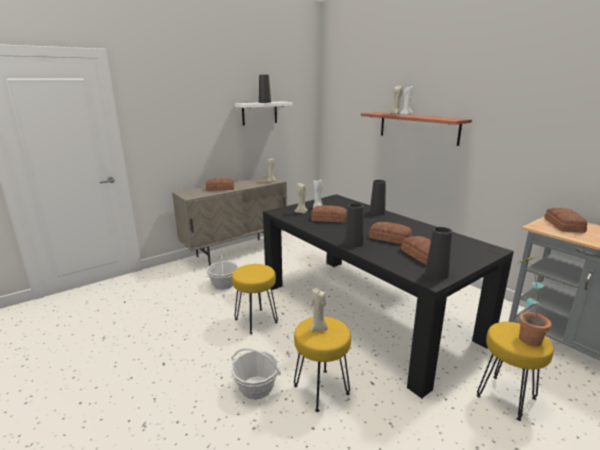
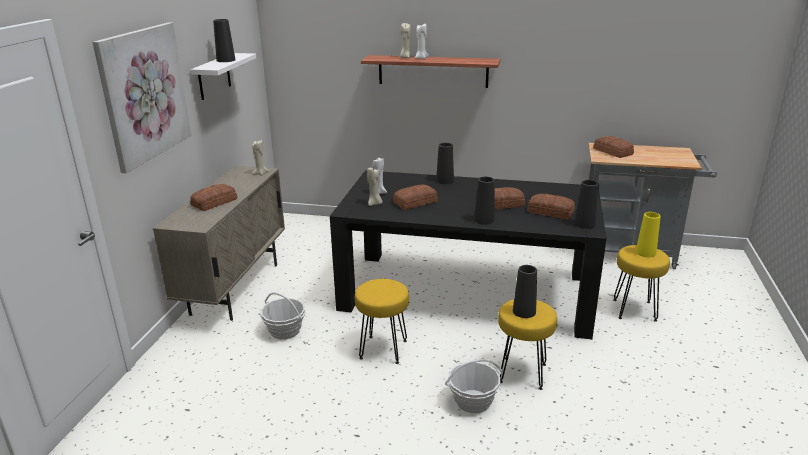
camera: 40 degrees left, 5 degrees up
beige candle [310,288,328,332] -> black vase [513,265,537,318]
potted plant [519,257,552,346] -> yellow vase [635,212,661,257]
none -> picture [93,22,191,173]

